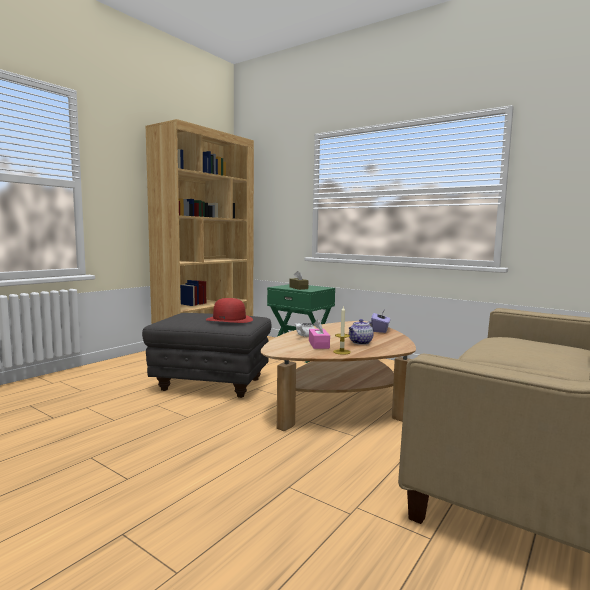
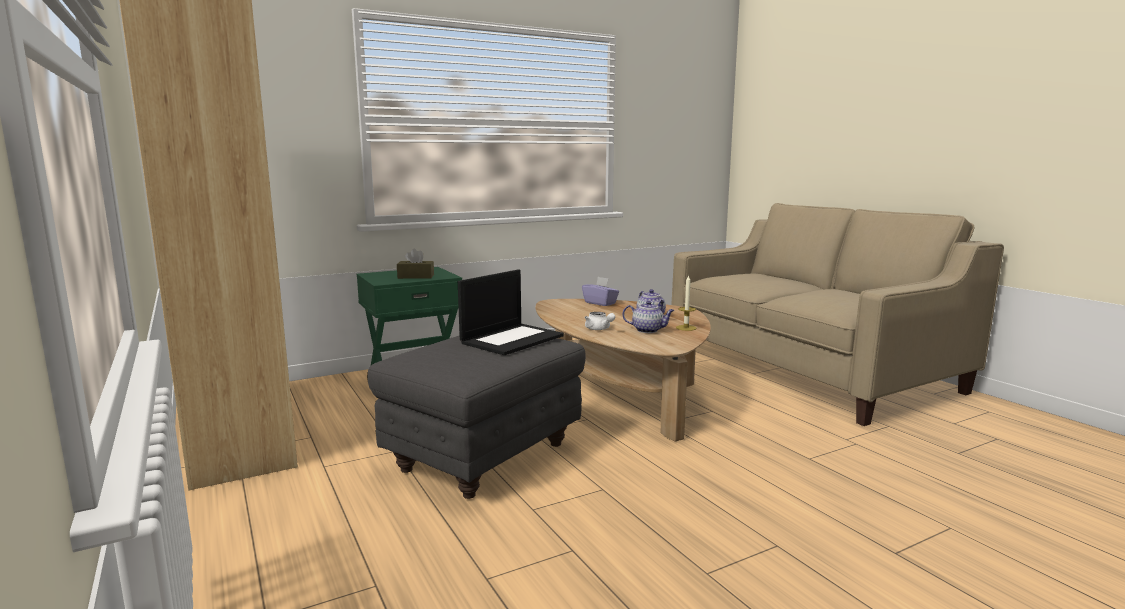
camera: 65 degrees left, 5 degrees up
red hat [206,298,253,323] -> laptop [458,269,564,355]
pink tissue box [309,319,330,349] -> teapot [622,301,675,333]

